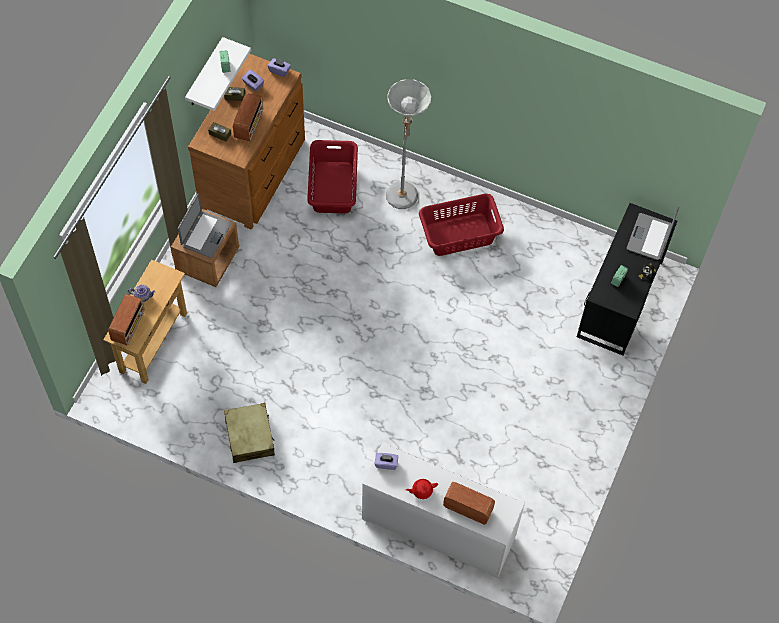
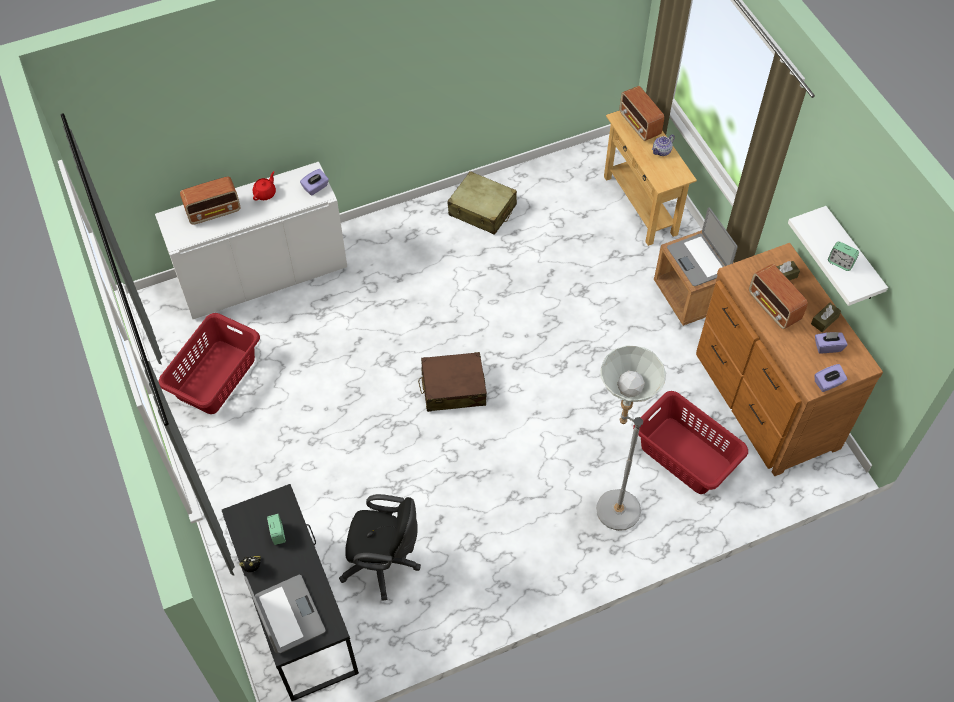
camera: 135 degrees right, 5 degrees down
red laundry basket [419,193,504,256] -> red laundry basket moved to [159,313,260,414]
none -> black office chair [339,494,421,601]
none -> brown suitcase [418,352,487,412]

